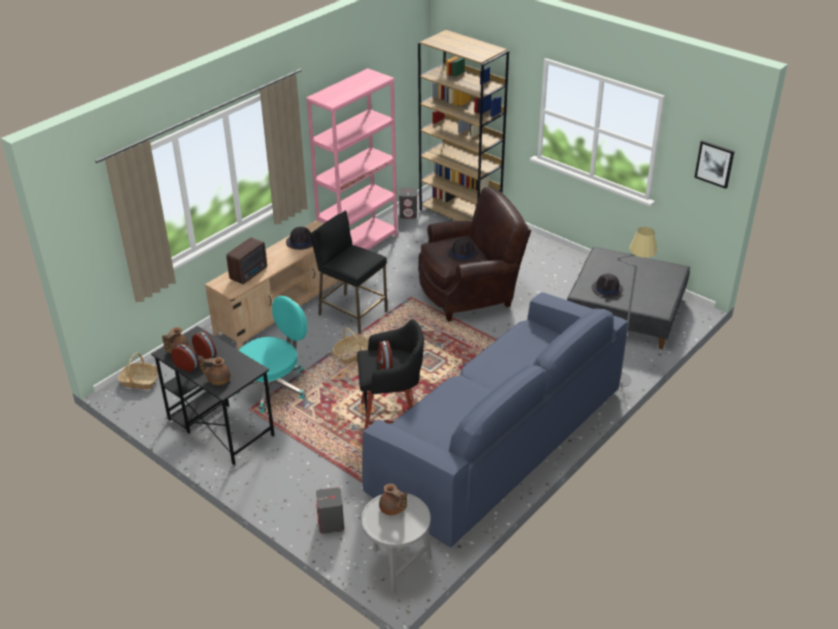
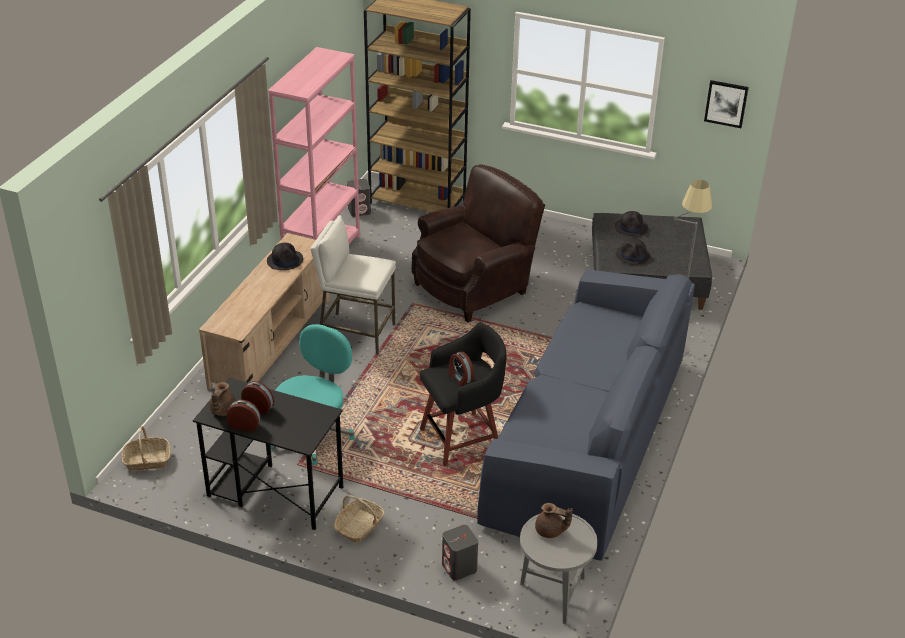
camera: 20 degrees left, 0 degrees up
brown teapot [198,355,231,385] -> none
radio [226,237,267,284] -> none
black stool [310,211,388,334] -> white stool [310,215,396,355]
basket [333,327,369,364] -> basket moved to [334,495,385,543]
black hat [448,238,479,262] -> black hat moved to [615,211,648,236]

